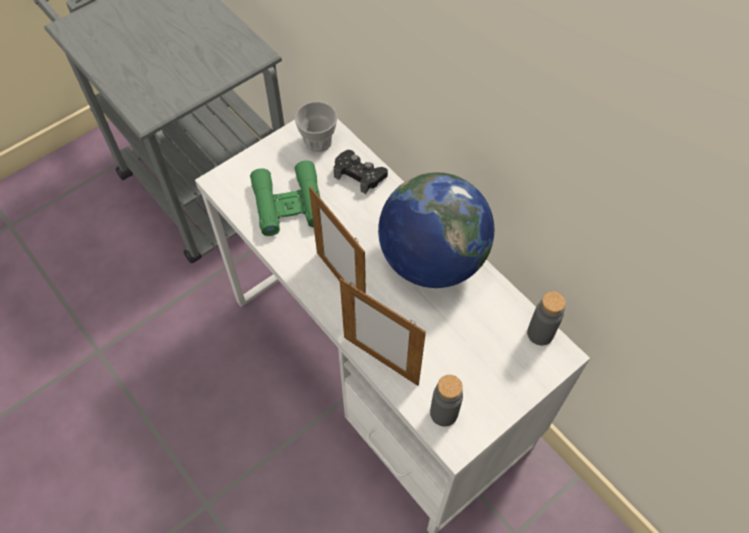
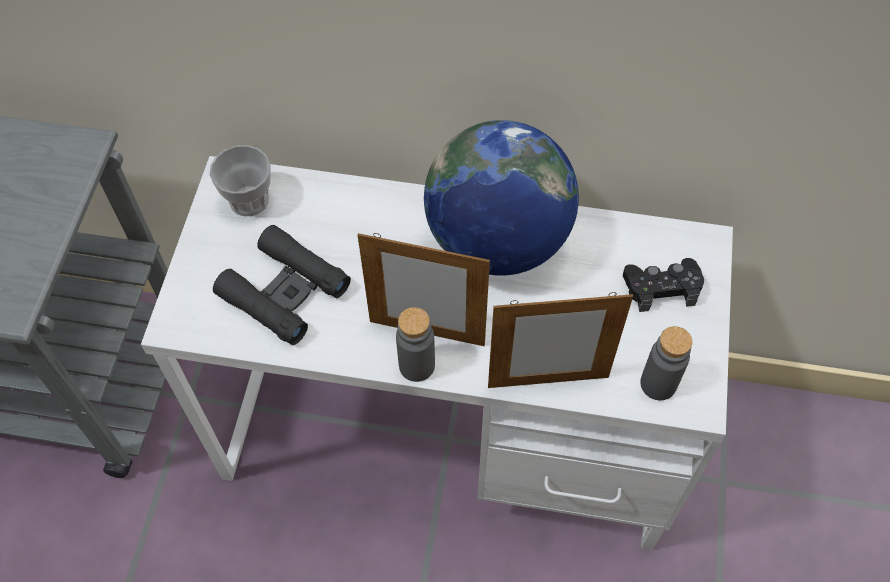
camera: 40 degrees left, 0 degrees up
green binoculars [250,161,320,236] -> black binoculars [213,225,351,345]
black game controller [334,150,388,194] -> black game controller moved to [623,258,704,312]
grey bottle [527,291,566,345] -> grey bottle moved to [396,307,435,382]

